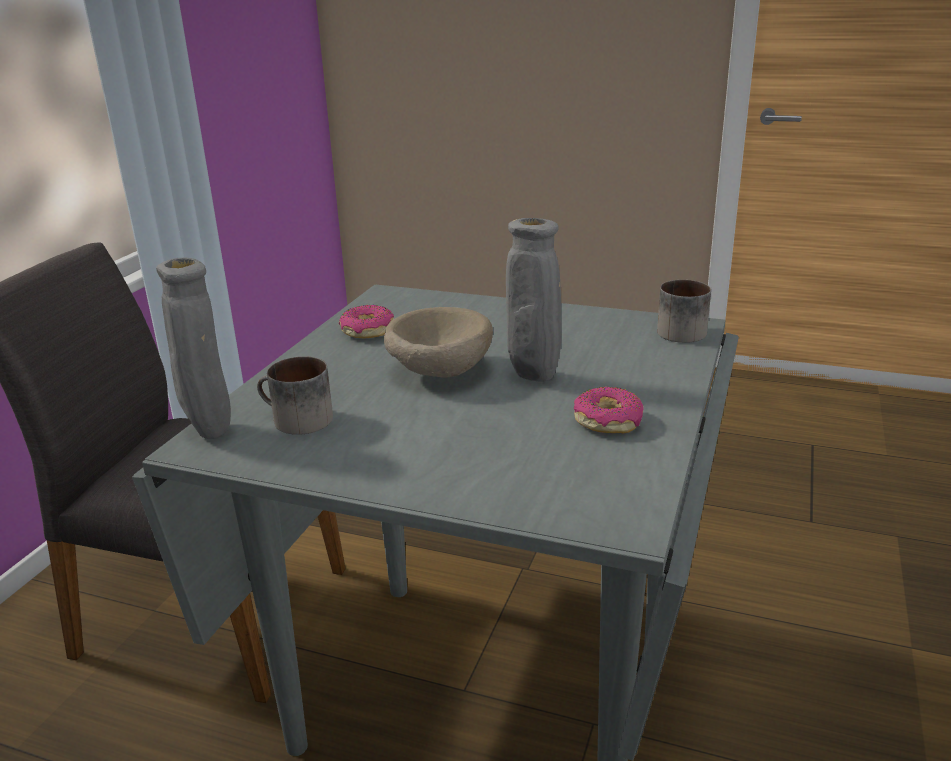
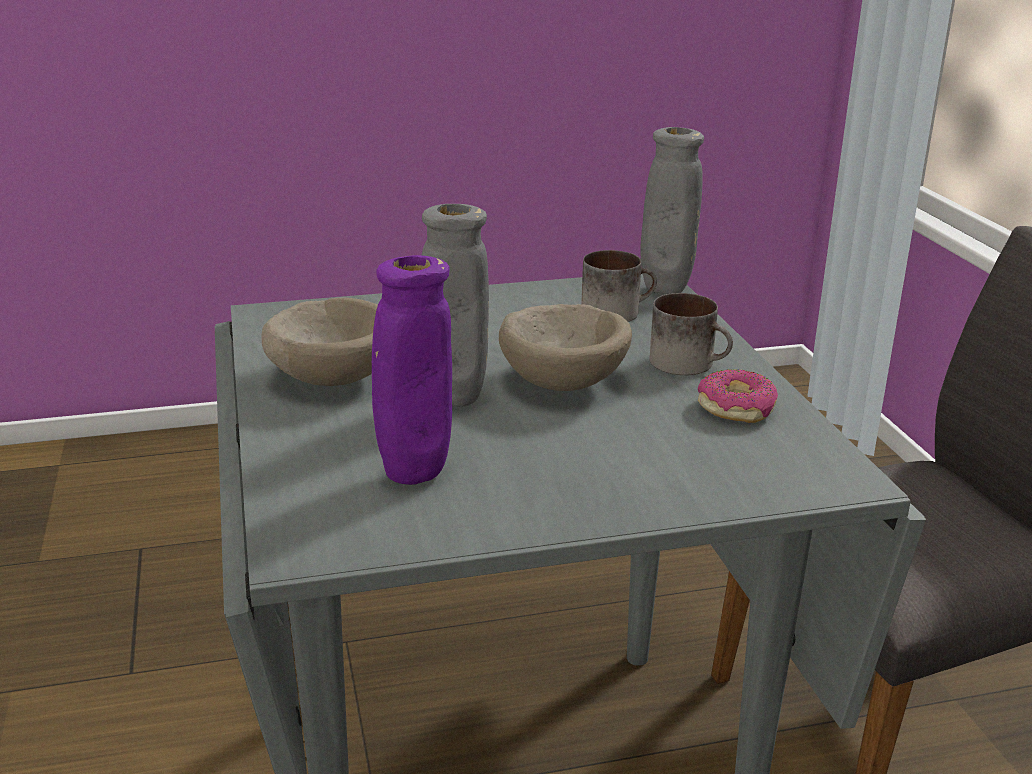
camera: 145 degrees right, 0 degrees up
donut [574,387,644,434] -> beige bowl [261,298,378,386]
mug [657,280,711,343] -> mug moved to [649,293,733,375]
none -> purple vase [372,255,452,485]

